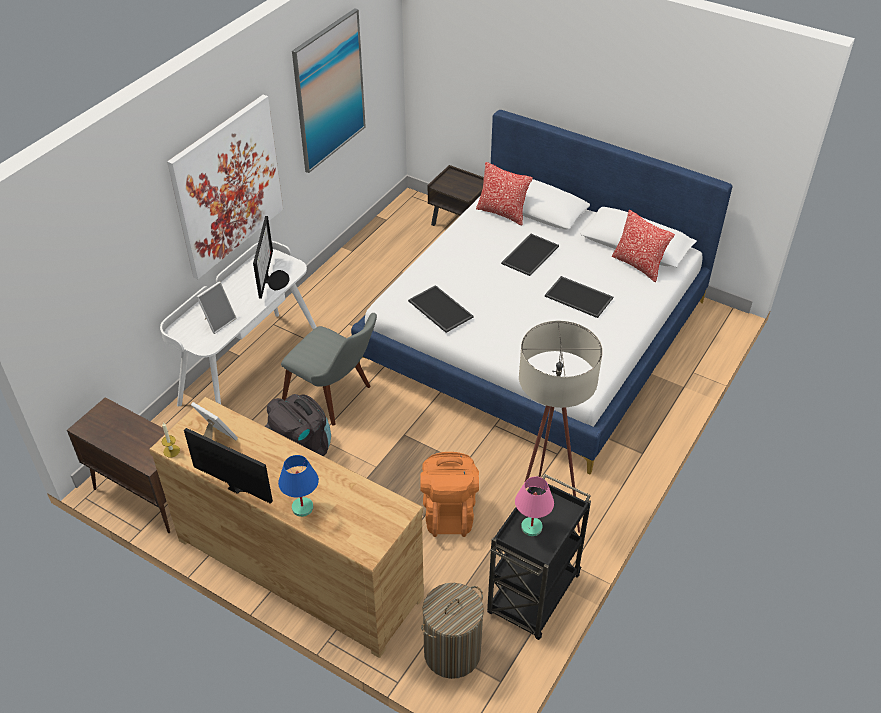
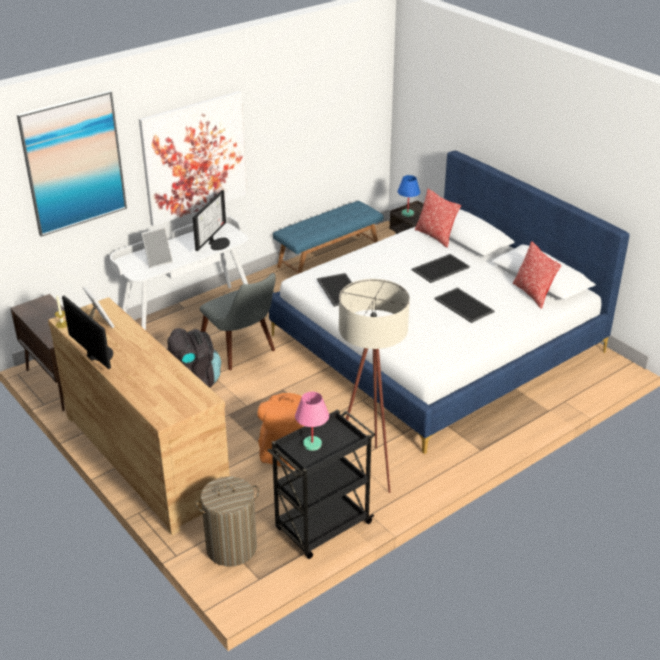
camera: 20 degrees right, 10 degrees down
blue table lamp [278,455,319,517] -> blue table lamp moved to [398,175,420,217]
picture [292,8,366,173] -> picture moved to [17,91,127,237]
none -> blue bench [273,201,384,274]

